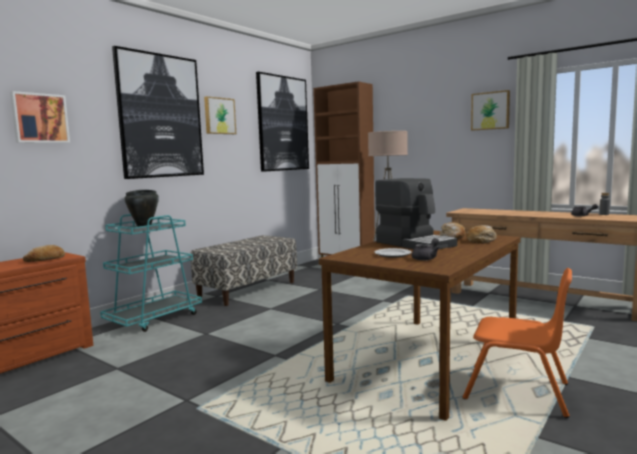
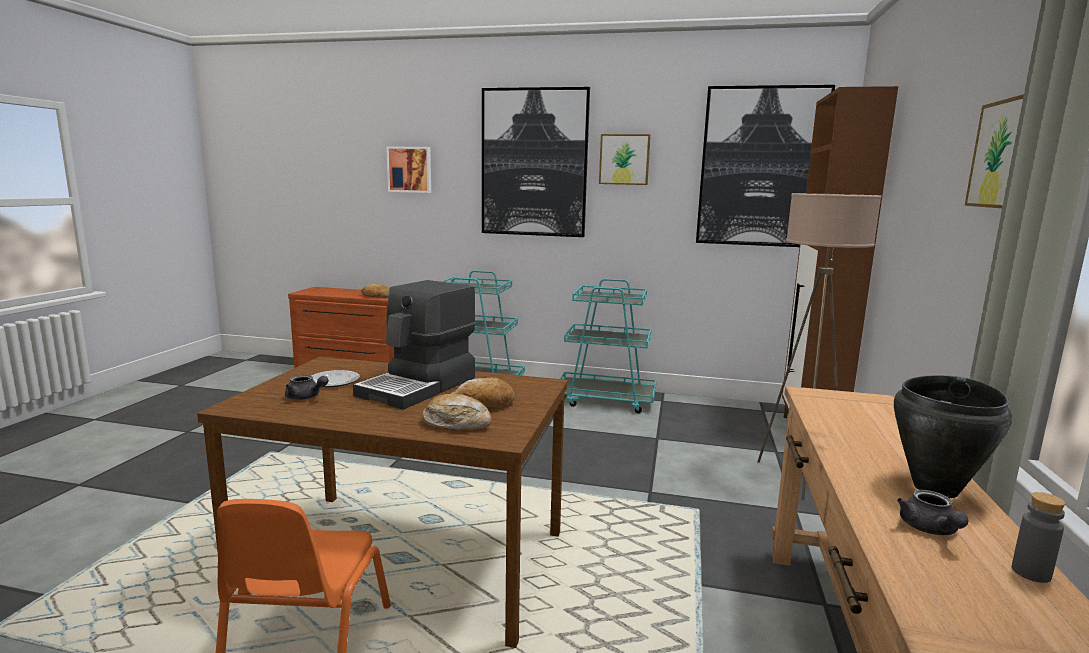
camera: 65 degrees right, 5 degrees up
black cooking pot [124,190,159,227] -> black cooking pot moved to [894,375,1012,498]
bench [190,235,297,306] -> turquoise cart [560,278,656,414]

